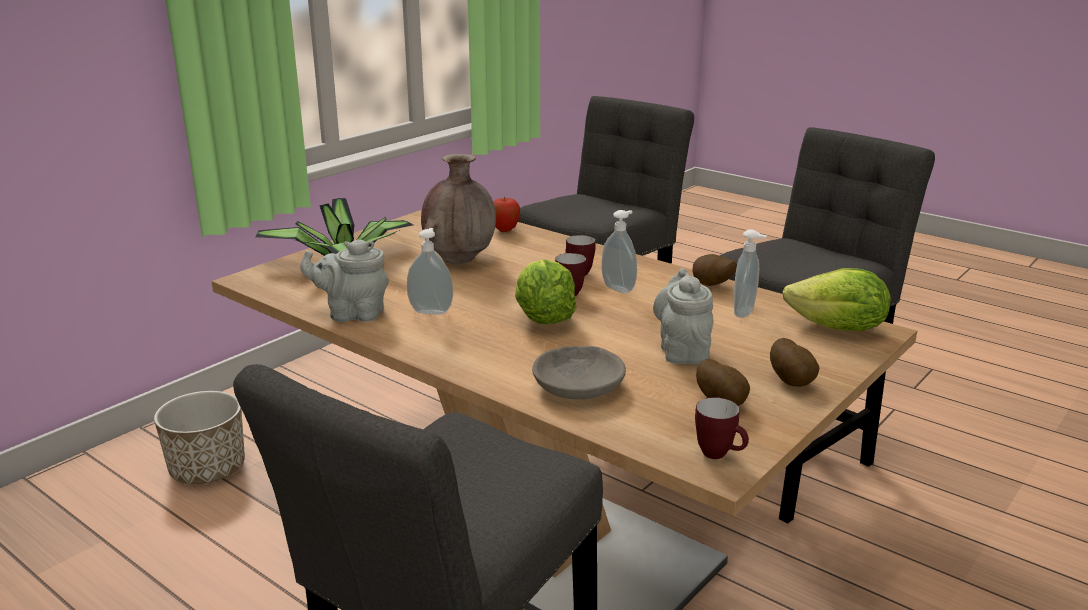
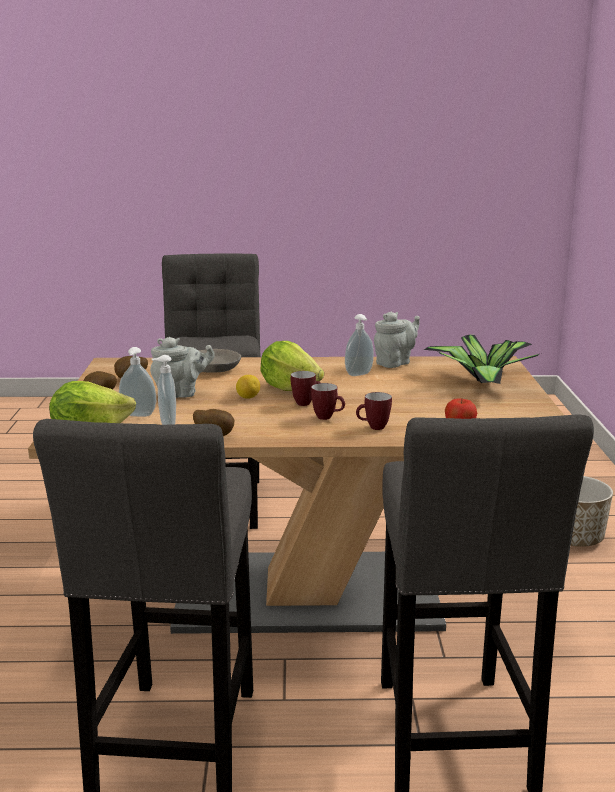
camera: 140 degrees right, 5 degrees down
brown vase [421,154,496,264] -> none
soap dispenser [601,210,637,293] -> soap dispenser moved to [119,347,156,417]
grey teapot [653,268,713,364] -> grey teapot turned 60 degrees counterclockwise [150,337,215,398]
mug [695,397,749,459] -> mug moved to [356,392,392,430]
none -> lemon [236,375,260,399]

